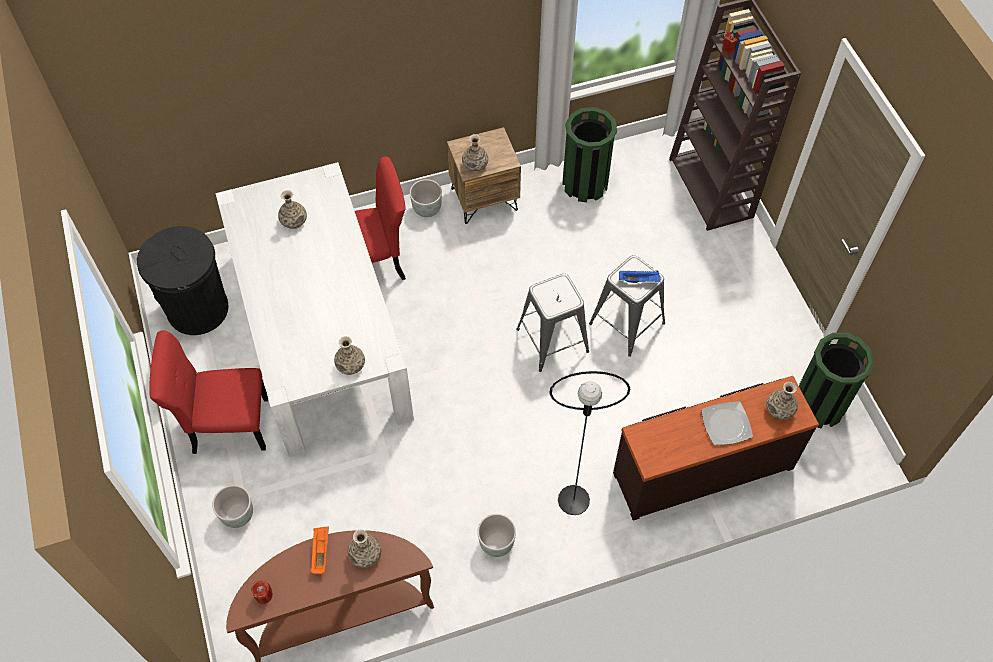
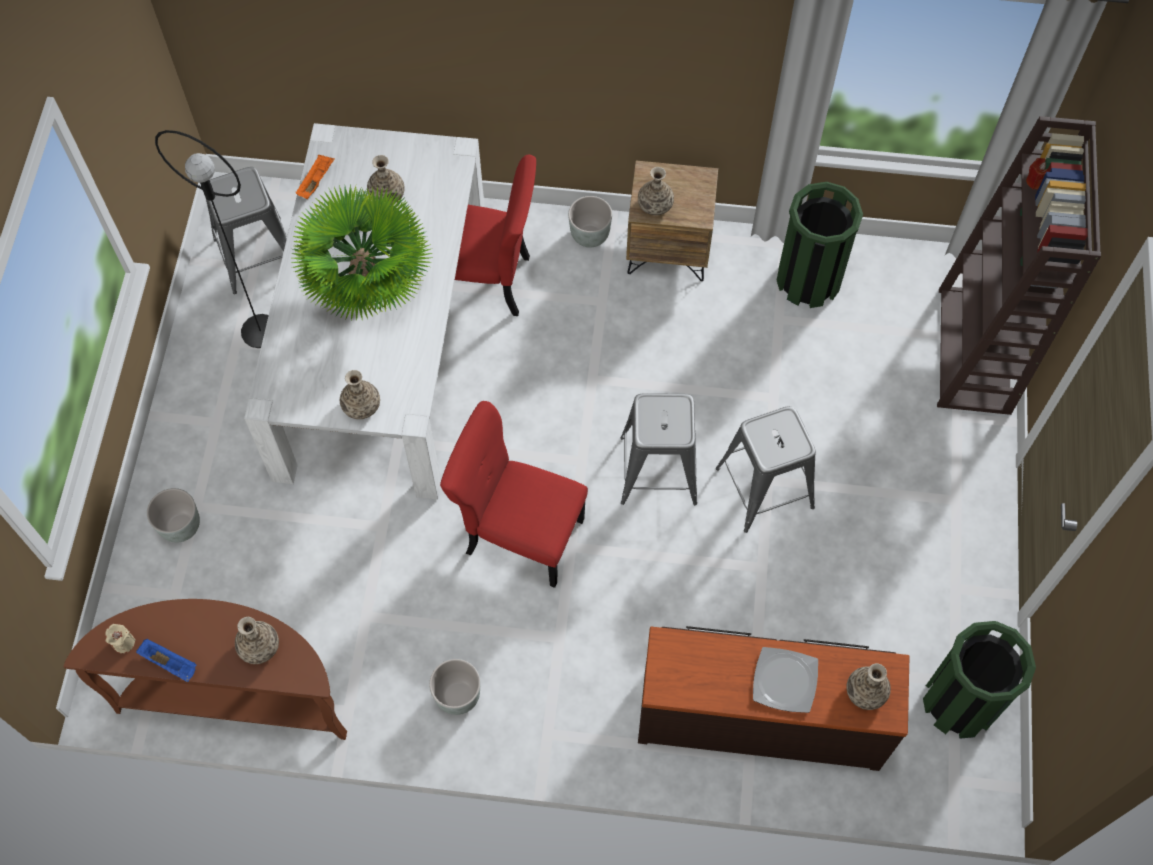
camera: 25 degrees right, 5 degrees up
black trash can [137,226,228,335] -> grey stool [206,167,287,294]
red chair [149,330,268,454] -> red chair moved to [440,401,588,588]
red candle [251,581,273,604] -> beige candle [106,624,136,653]
orange tray [311,526,329,574] -> orange tray moved to [296,154,335,199]
black floor lamp [549,371,630,515] -> black floor lamp moved to [155,130,269,348]
blue tray [619,270,661,283] -> blue tray moved to [136,639,197,682]
none -> potted plant [290,183,433,321]

